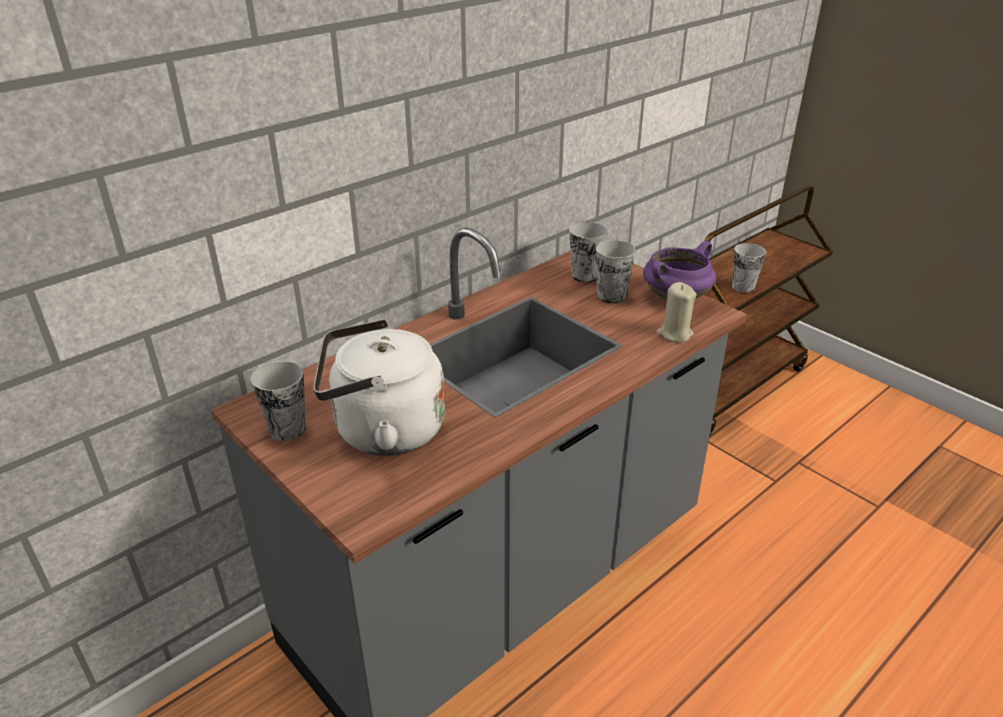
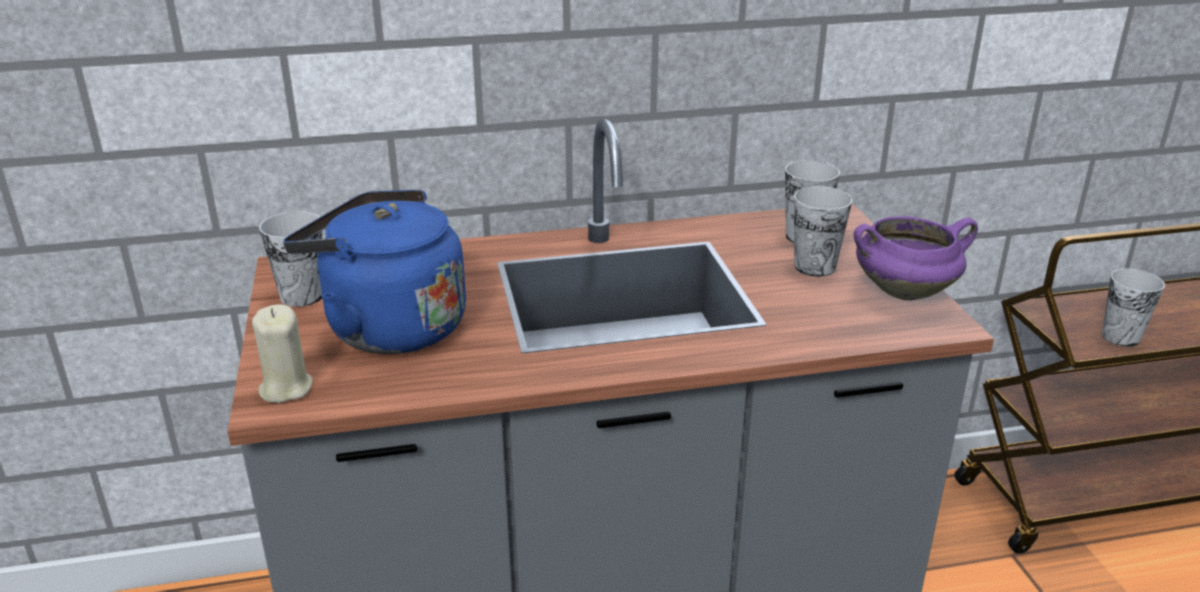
camera: 30 degrees right, 5 degrees down
white kettle [313,319,445,456] -> blue kettle [283,190,466,354]
beige candle [657,282,697,342] -> beige candle moved to [252,304,313,403]

